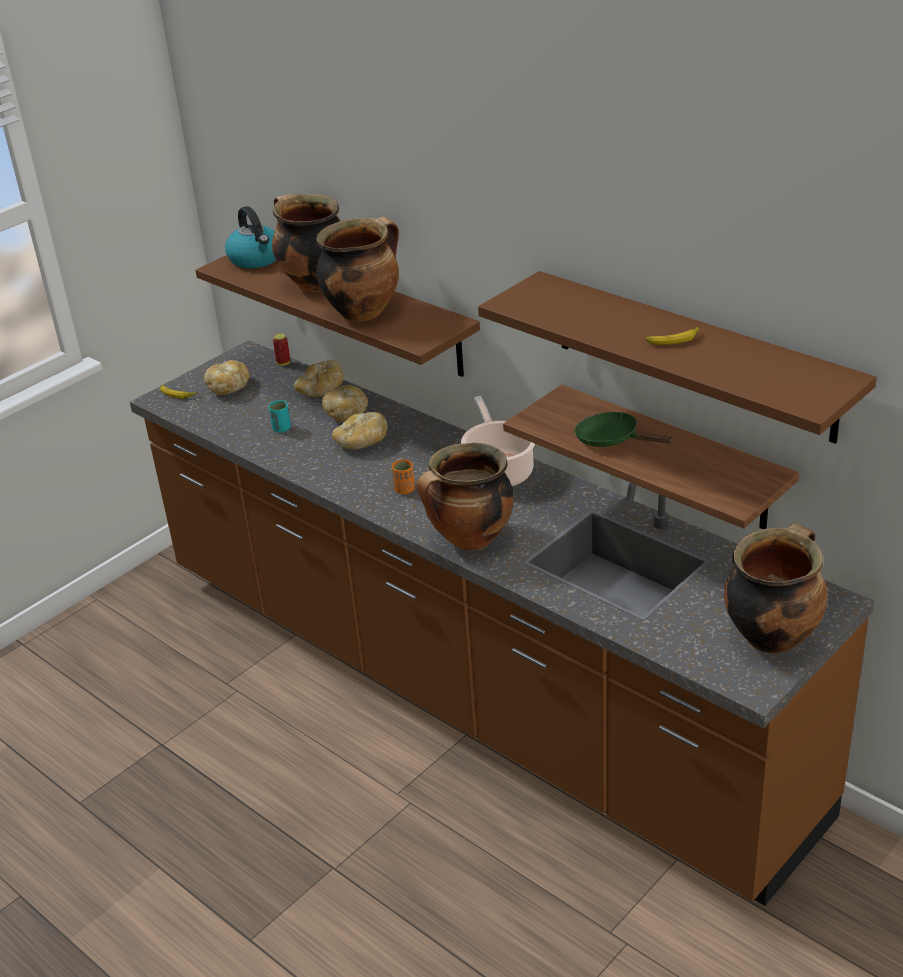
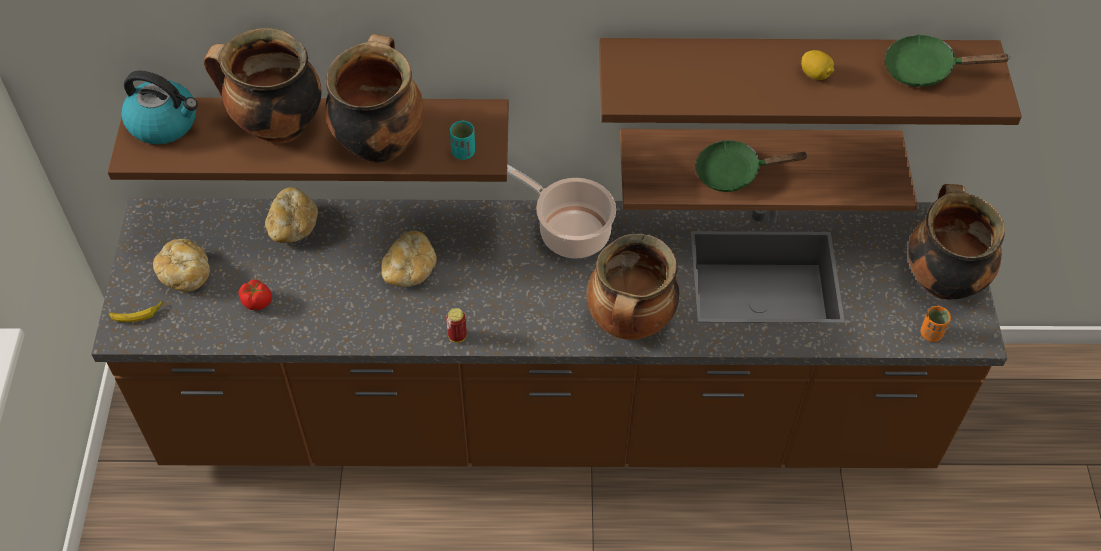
camera: 45 degrees left, 20 degrees up
turquoise cup [268,400,291,433] -> turquoise cup moved to [450,120,475,160]
can [273,333,290,366] -> can moved to [446,308,467,343]
bread [322,385,368,422] -> none
orange cup [392,459,415,494] -> orange cup moved to [921,306,951,342]
banana [645,327,700,345] -> lemon [801,50,834,80]
none -> tomato [238,280,272,310]
none -> green frying pan [885,34,1011,87]

